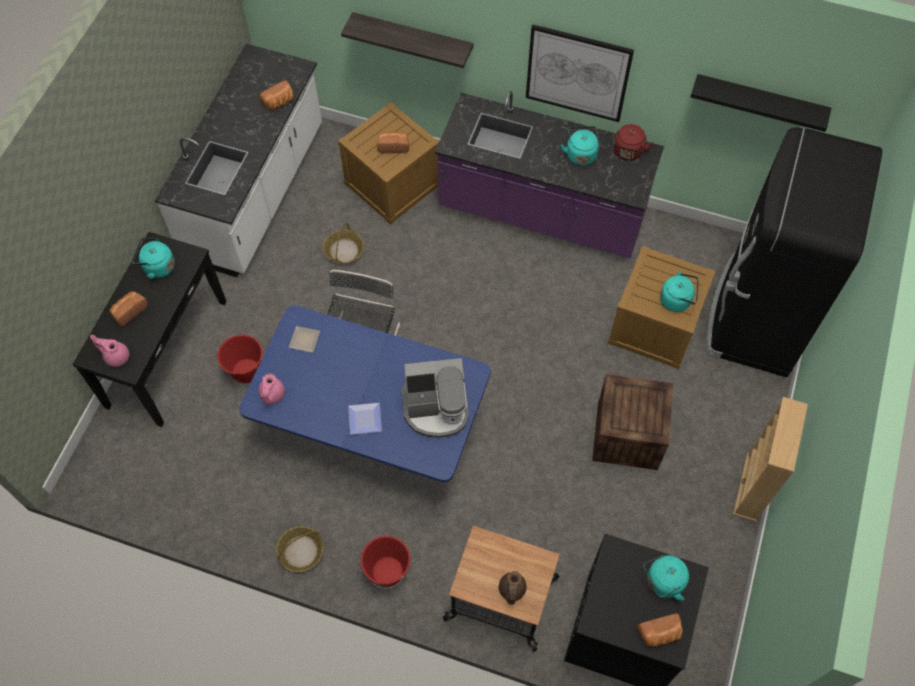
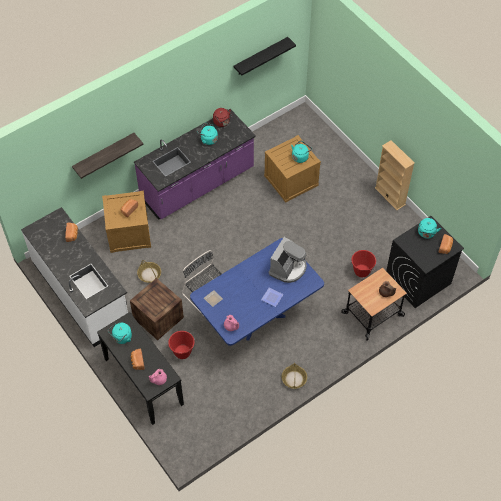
camera: 55 degrees left, 5 degrees down
red bucket [361,536,411,589] -> red bucket moved to [351,250,376,277]
picture [526,24,634,122] -> none
crate [592,374,673,470] -> crate moved to [130,278,184,340]
black fridge [706,127,882,377] -> none

